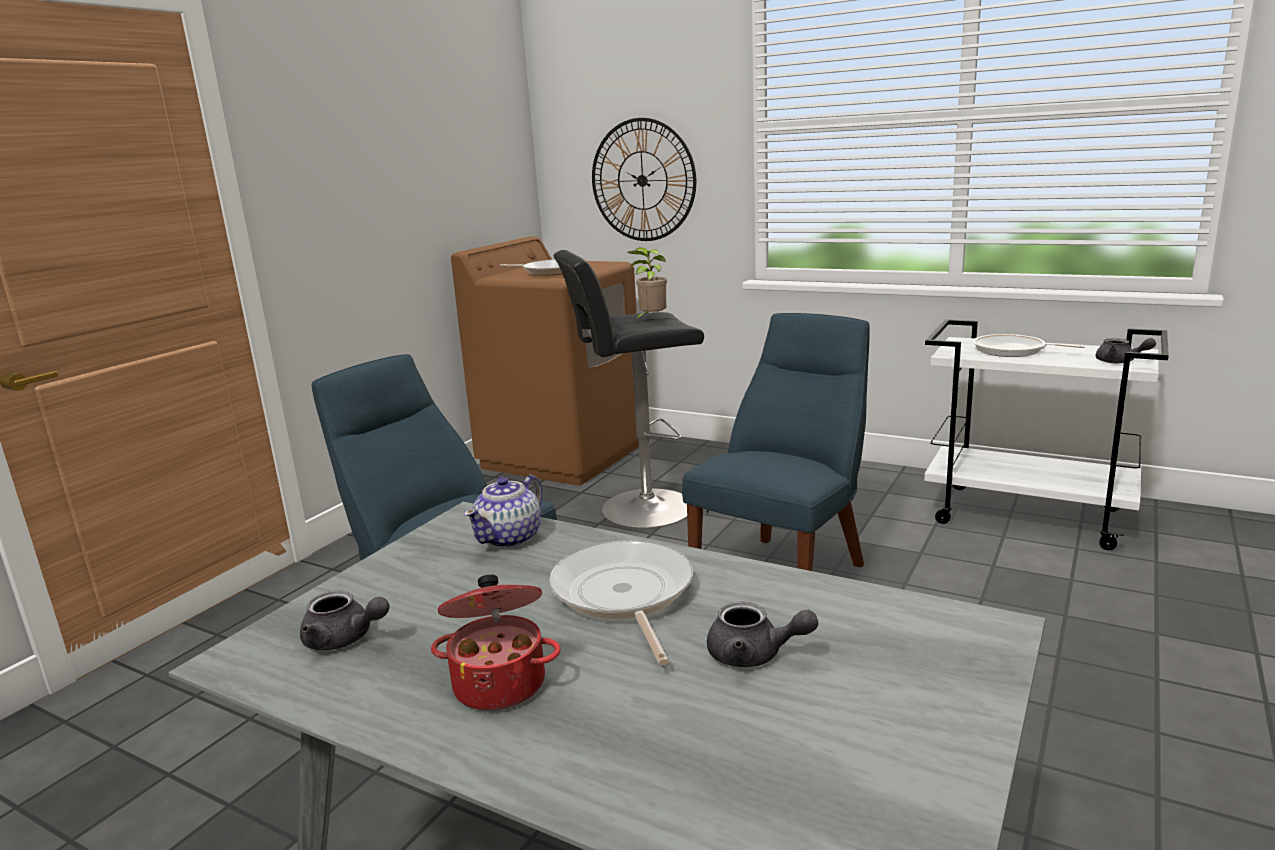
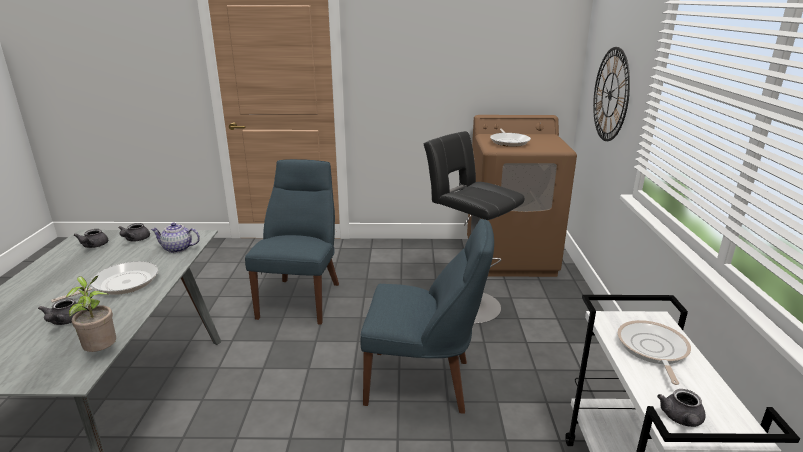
camera: 60 degrees right, 5 degrees up
cooking pot [431,575,560,711] -> none
potted plant [628,247,667,320] -> potted plant moved to [66,276,116,352]
none -> grey teapot [118,223,150,241]

